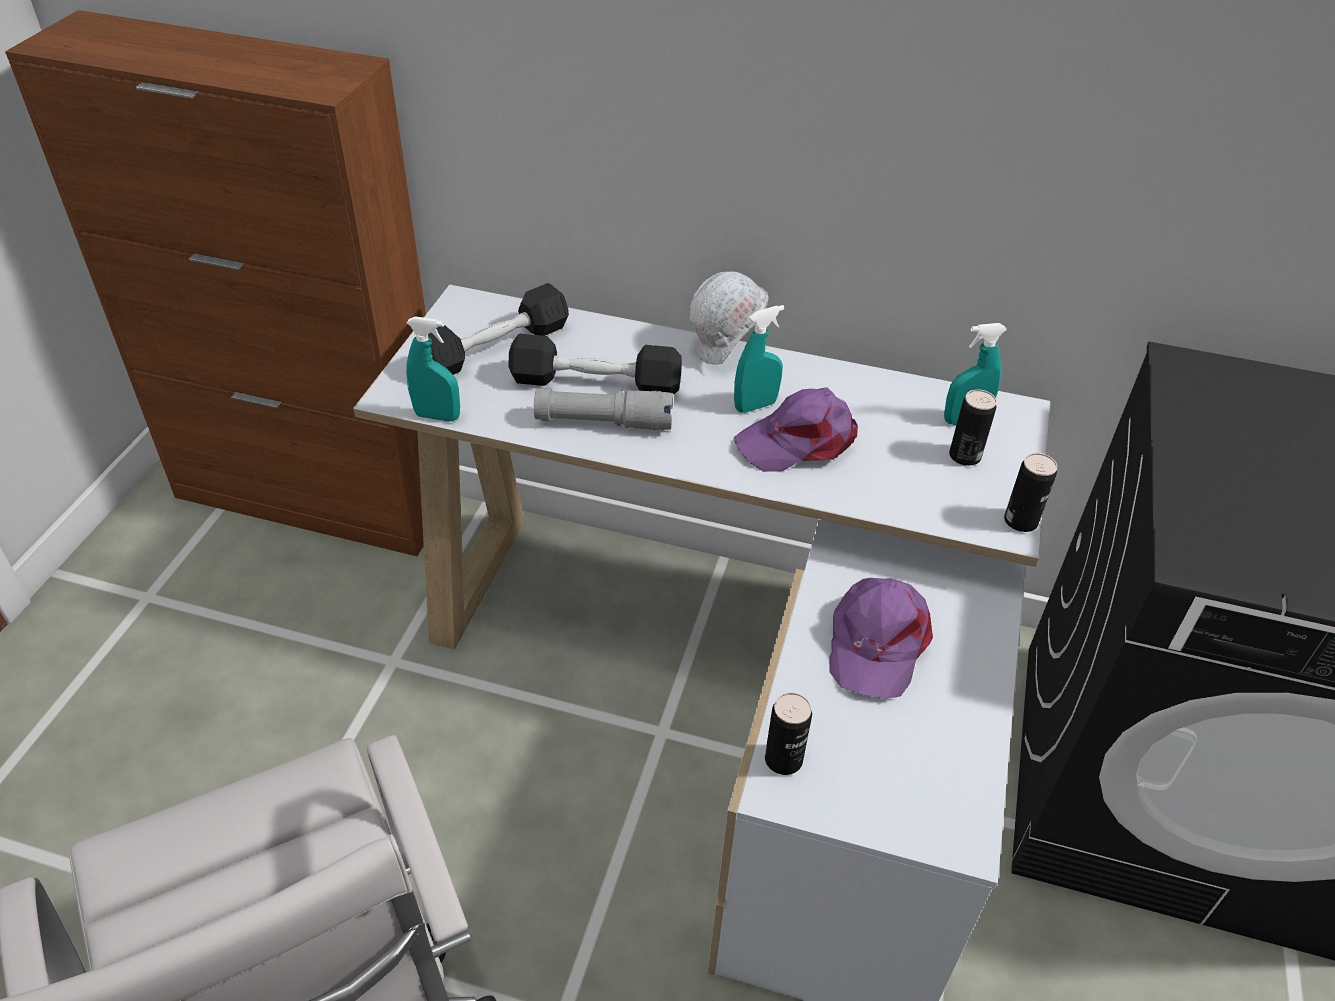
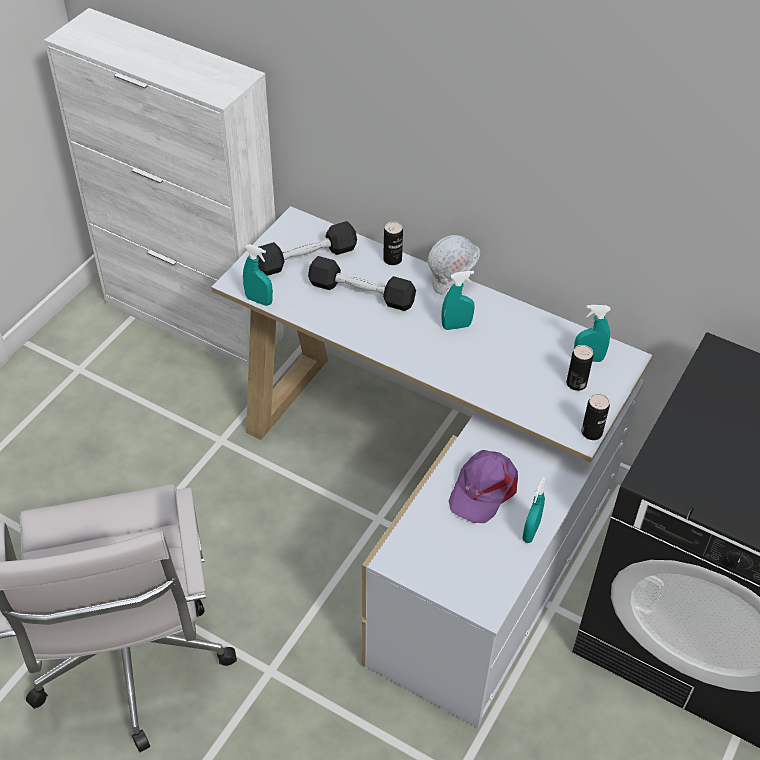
camera: 15 degrees right, 5 degrees up
brown cabinet [5,10,426,556] -> white cabinet [44,8,284,371]
grey flashlight [534,387,673,431] -> none
purple cap [734,387,858,472] -> none
can [765,692,812,775] -> can moved to [383,221,403,265]
none -> turquoise spray bottle [522,477,546,543]

